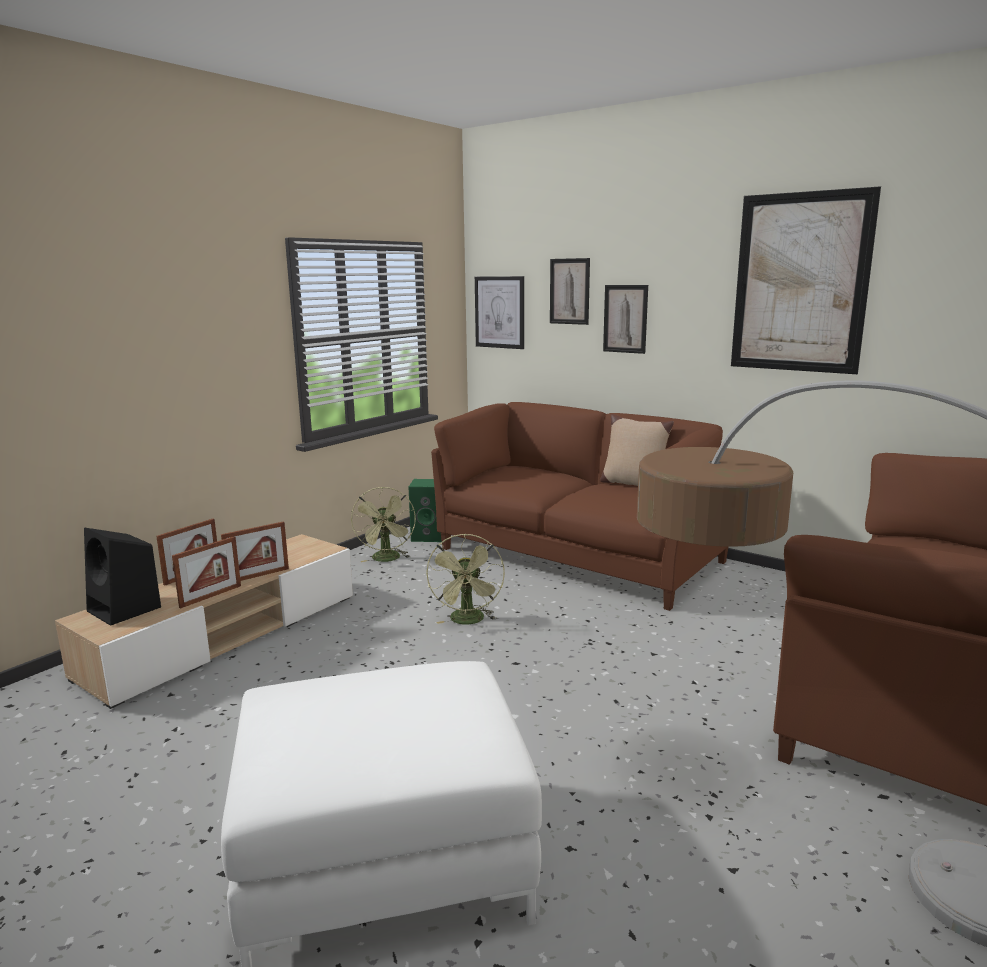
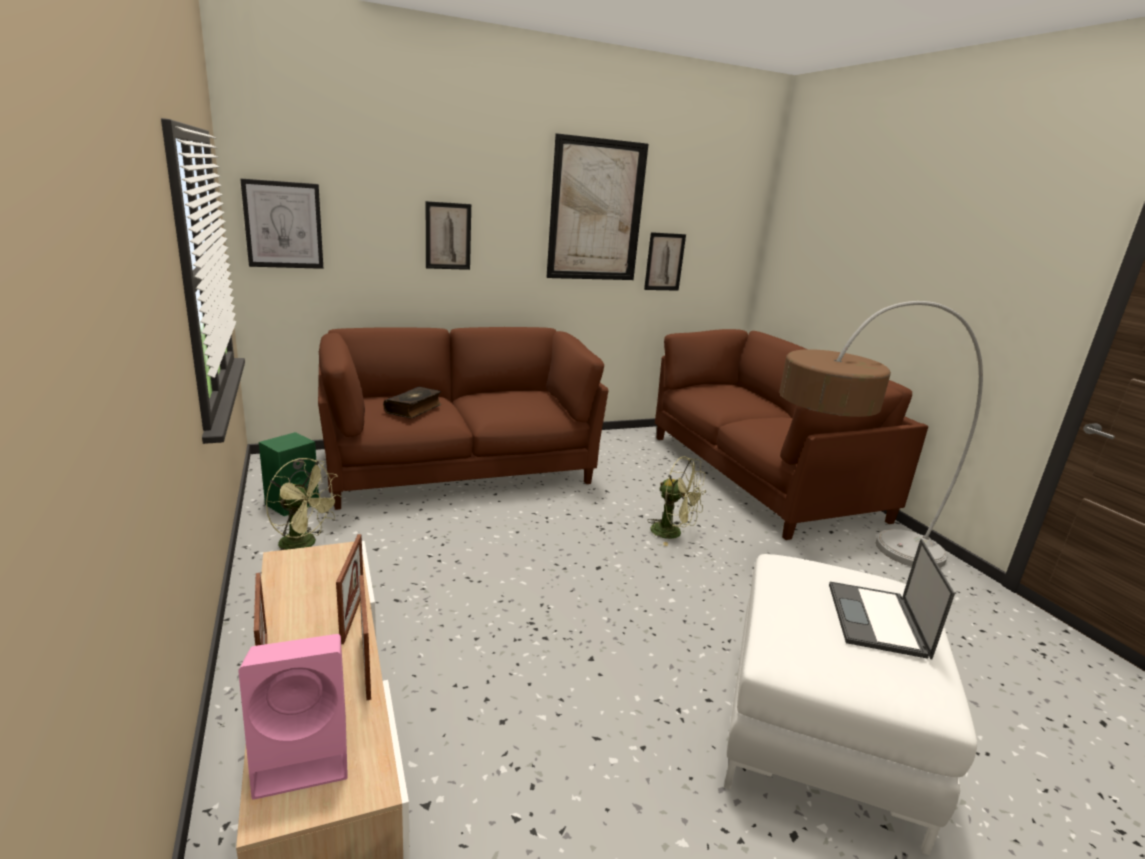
camera: 60 degrees left, 5 degrees up
black speaker [84,527,161,626] -> pink speaker [238,634,348,800]
green fan [426,533,505,625] -> green fan moved to [647,456,706,546]
picture [550,258,590,325] -> picture moved to [644,232,686,291]
beige pillow [600,414,674,486] -> none
none -> book [383,387,442,419]
none -> laptop [829,539,955,659]

